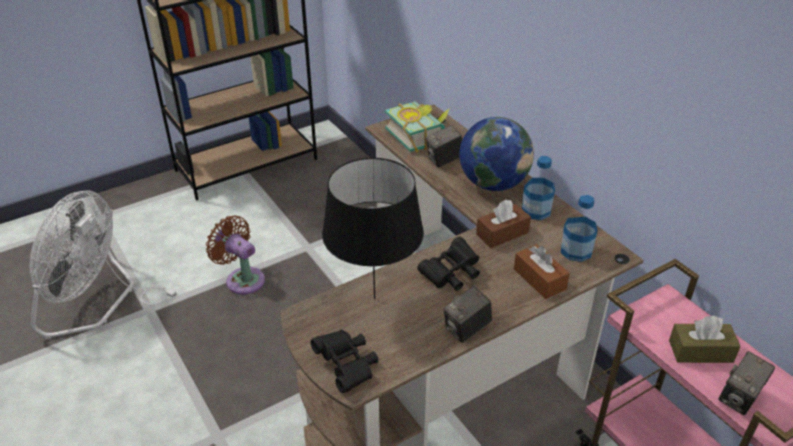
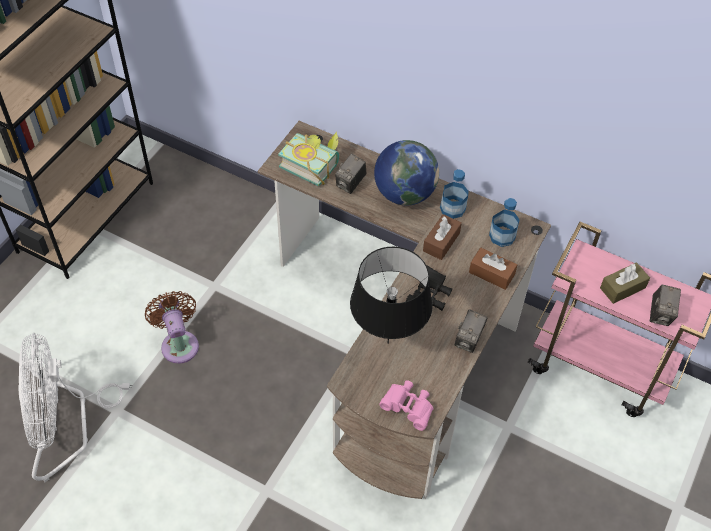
camera: 30 degrees left, 15 degrees up
brown fan [206,215,265,295] -> brown fan turned 60 degrees clockwise [145,291,199,364]
black binoculars [311,330,378,393] -> pink binoculars [380,380,434,431]

